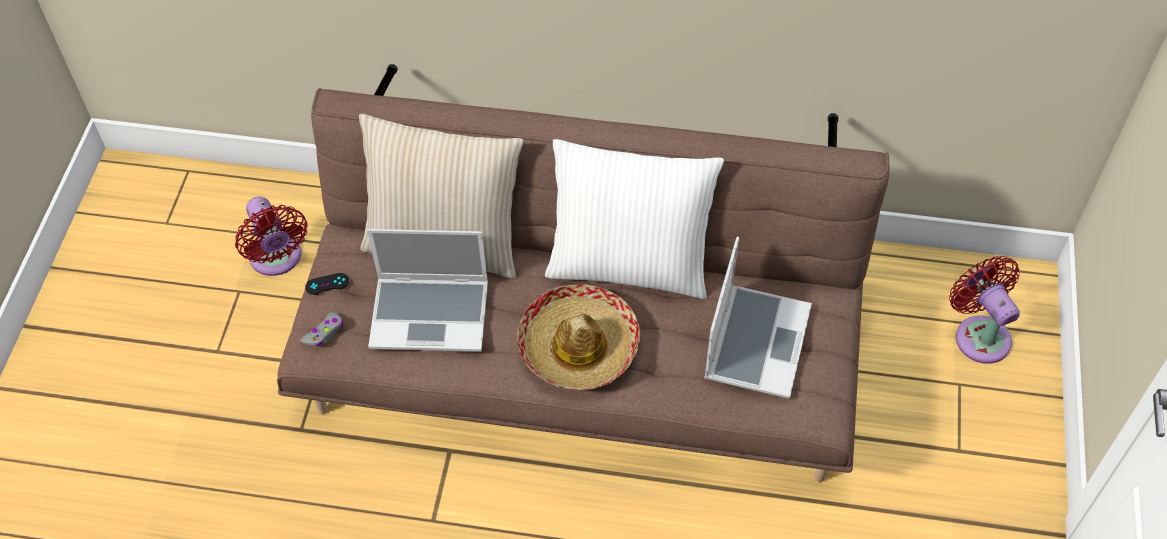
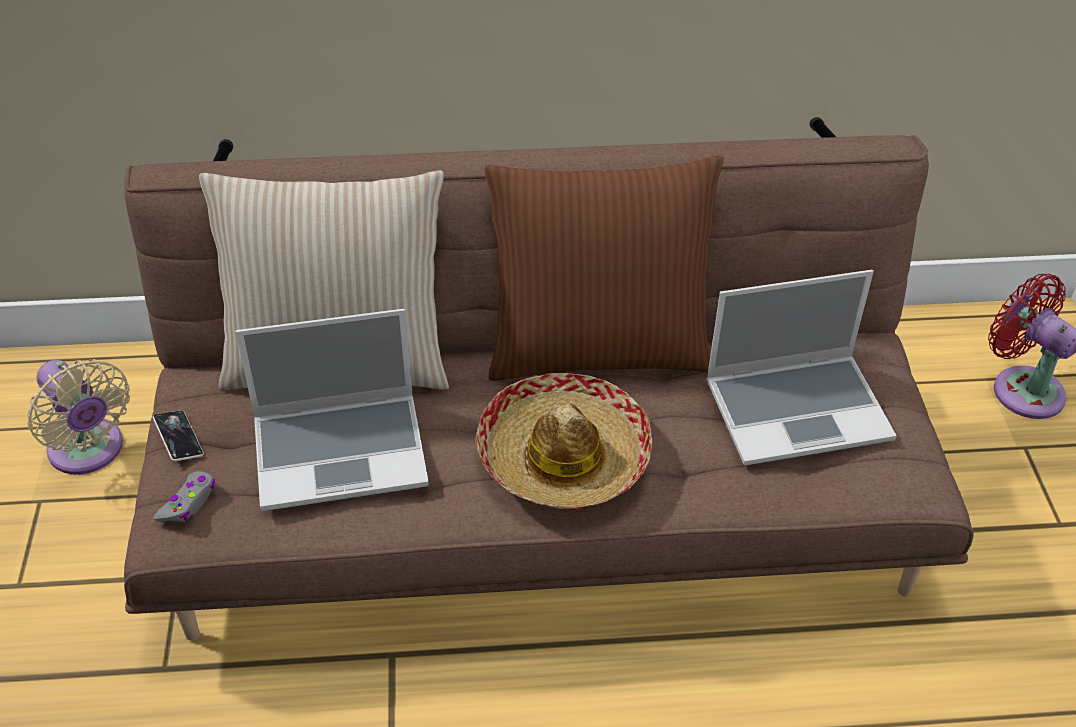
camera: 15 degrees left, 10 degrees down
red fan [235,196,308,276] -> beige fan [27,359,130,474]
black game controller [305,273,349,295] -> phone [153,410,204,461]
white pillow [545,139,724,299] -> brown pillow [484,155,723,381]
laptop [704,237,812,399] -> laptop turned 75 degrees clockwise [706,270,897,466]

